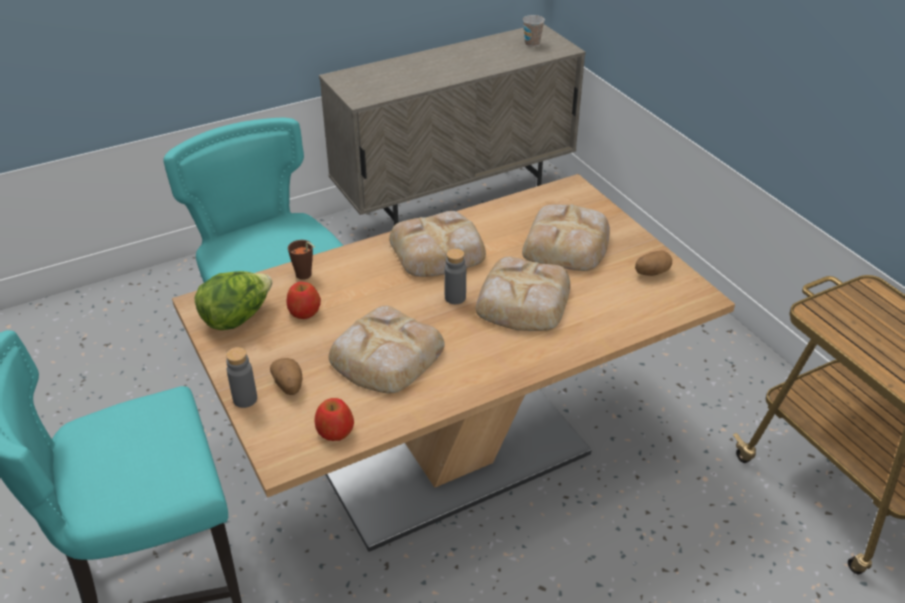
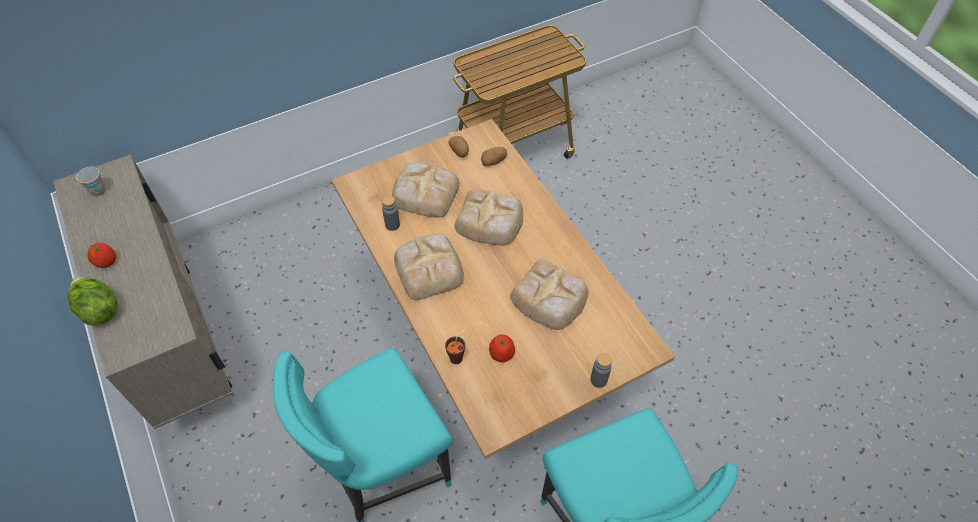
camera: 90 degrees left, 15 degrees up
lettuce [194,271,272,330] -> lettuce moved to [68,277,118,326]
potato [270,358,303,395] -> potato moved to [481,147,507,166]
apple [314,398,354,441] -> apple moved to [87,243,116,268]
grey bottle [444,249,466,304] -> grey bottle moved to [382,196,400,231]

